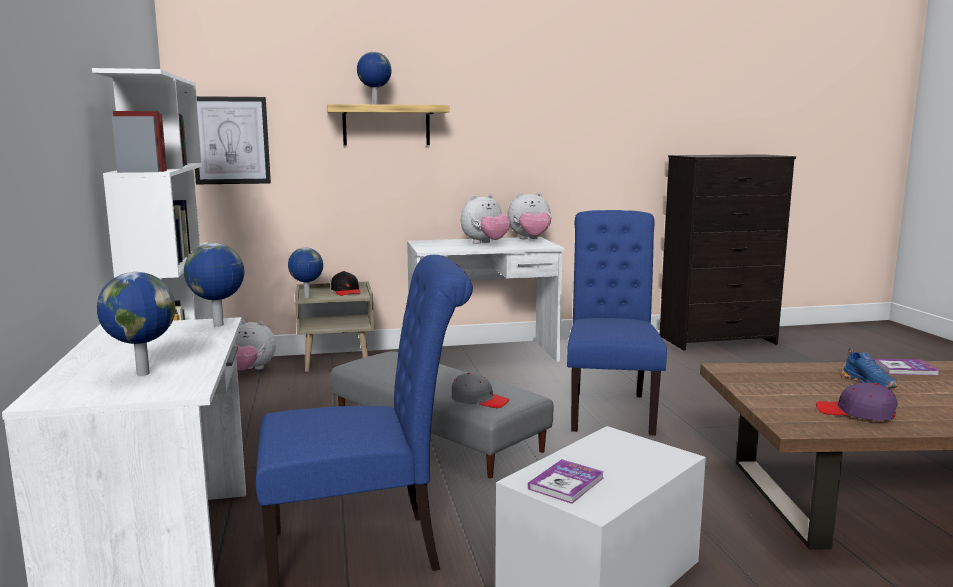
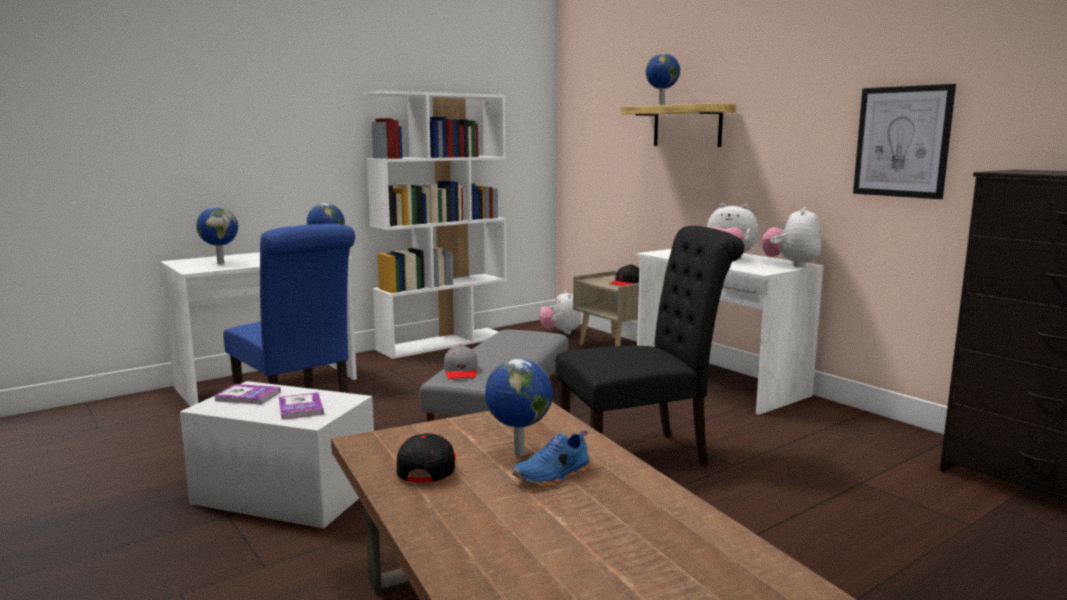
camera: 65 degrees right, 0 degrees up
picture [195,96,271,184] -> picture moved to [853,84,956,199]
globe [288,247,323,298] -> globe moved to [485,359,553,457]
plush toy [507,192,552,239] -> plush toy turned 60 degrees clockwise [762,207,821,267]
blue chair [567,210,667,436] -> black chair [555,226,745,466]
purple cap [816,382,898,421] -> black cap [397,433,456,482]
book [874,359,940,375] -> book moved to [279,392,324,420]

